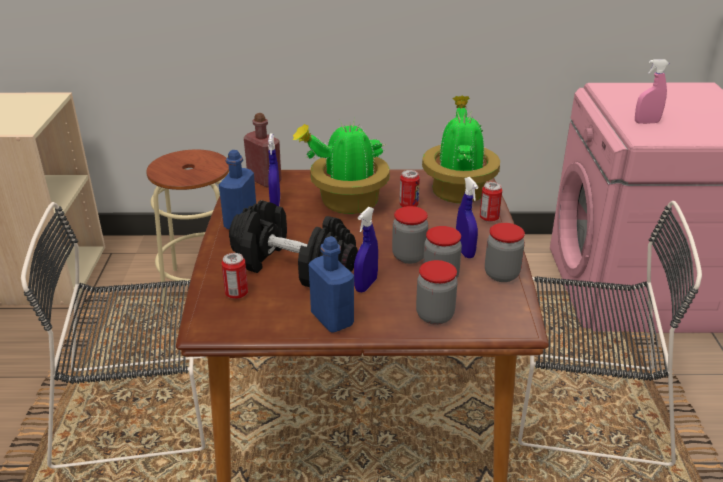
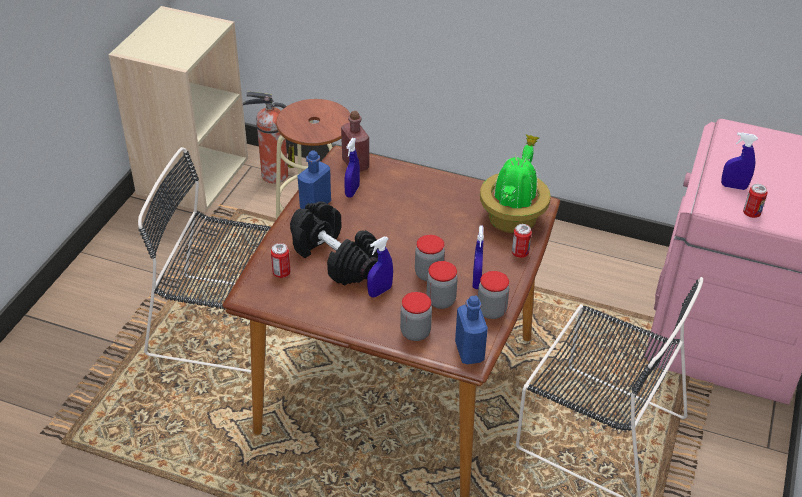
camera: 20 degrees right, 10 degrees up
potted plant [293,118,390,214] -> none
blue bottle [309,236,354,332] -> blue bottle moved to [455,295,488,364]
can [399,170,420,207] -> can moved to [743,184,768,218]
pink spray bottle [635,59,669,124] -> blue spray bottle [721,132,758,190]
none -> fire extinguisher [243,92,295,183]

